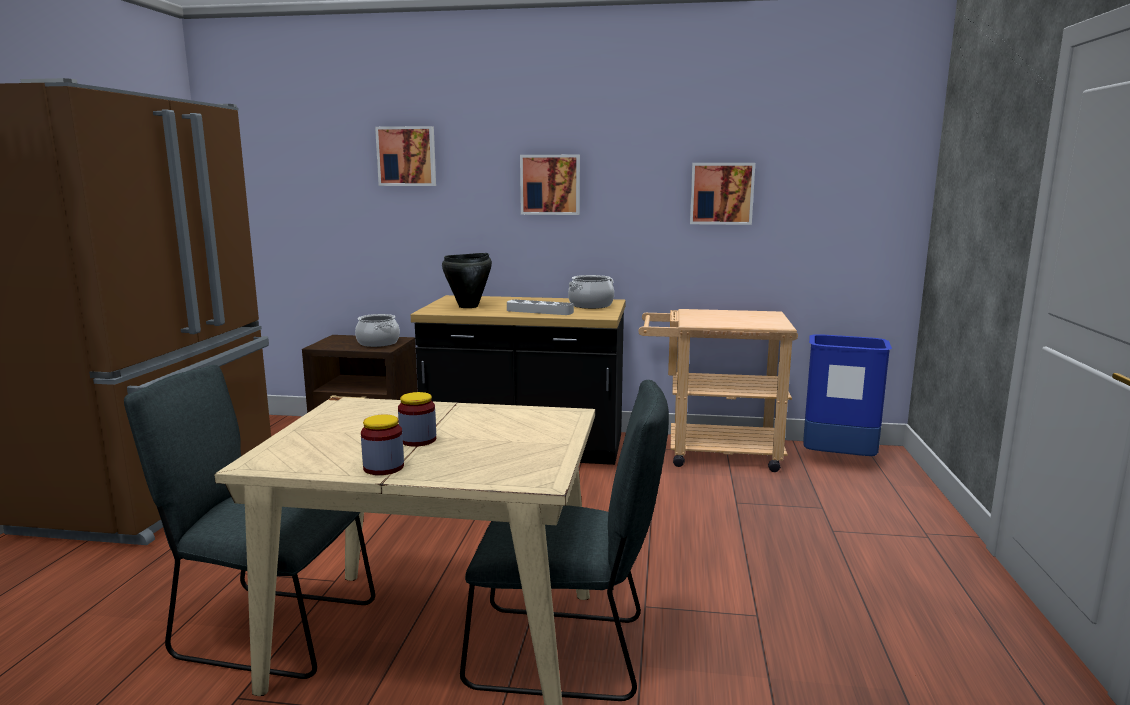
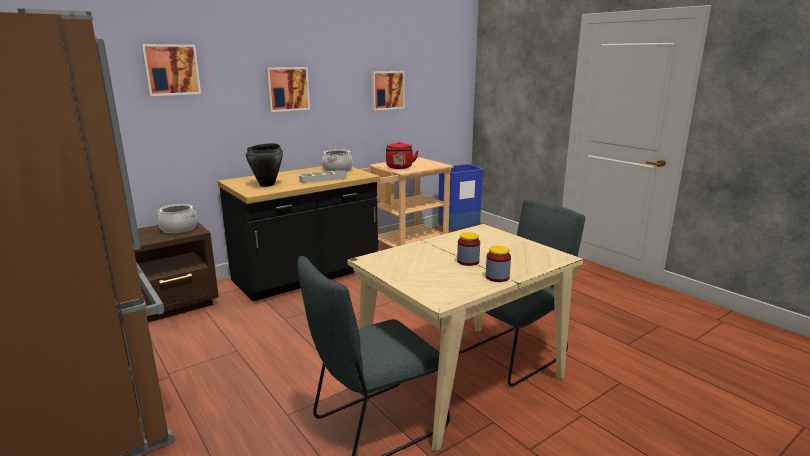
camera: 45 degrees left, 5 degrees up
none -> red kettle [386,141,418,169]

